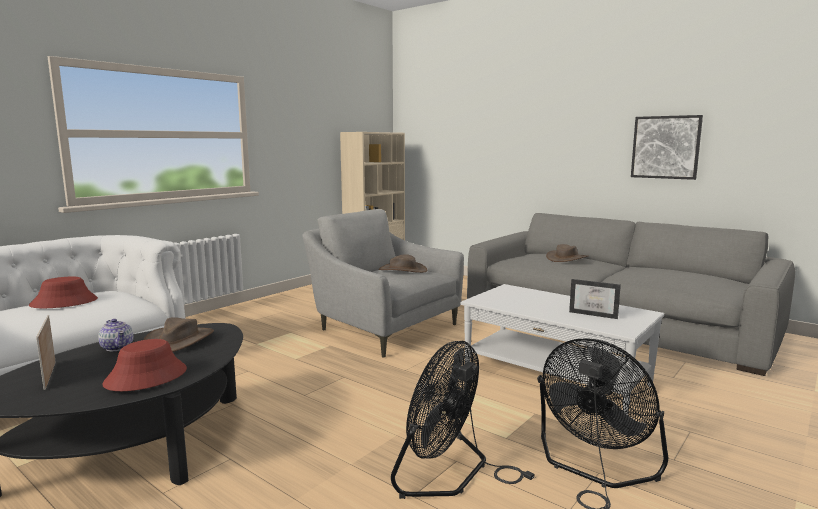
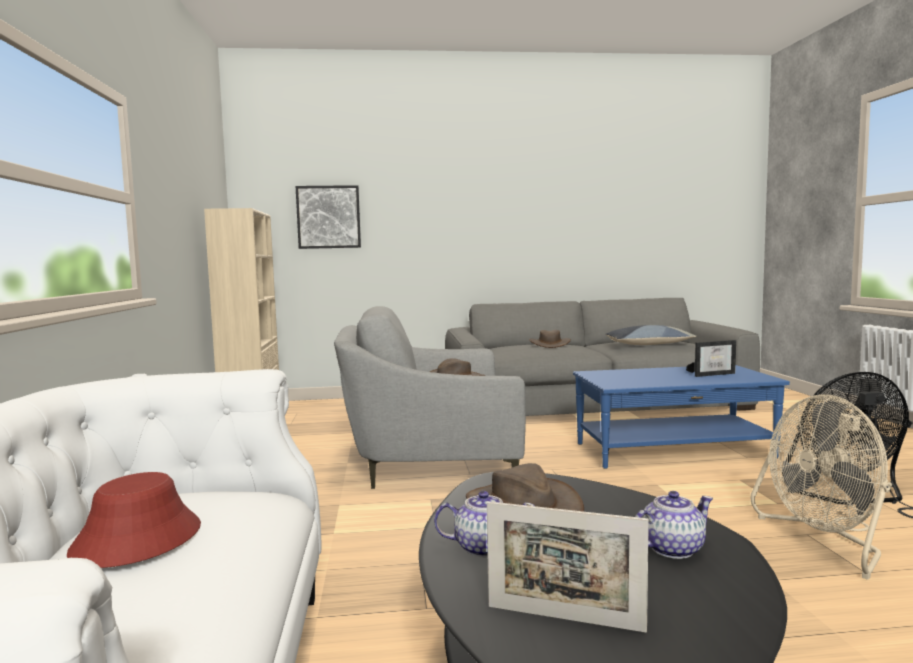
camera: 45 degrees left, 5 degrees down
red hat [102,339,187,391] -> teapot [635,491,713,559]
black fan [391,341,536,499] -> beige fan [751,394,892,580]
white coffee table [460,284,664,415] -> blue coffee table [573,365,790,469]
picture [631,115,703,180] -> picture moved to [296,185,361,249]
none -> pillow [605,325,696,345]

